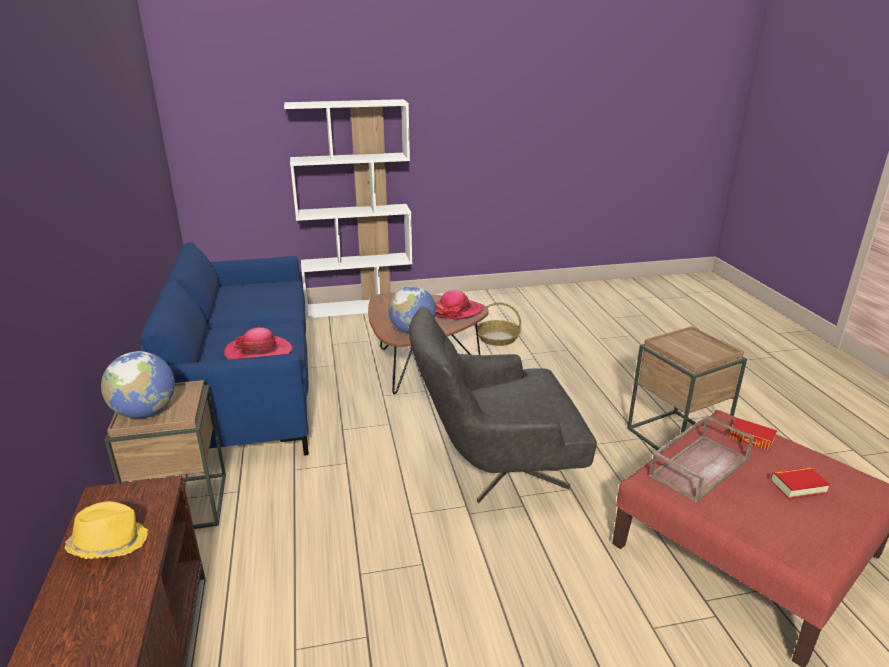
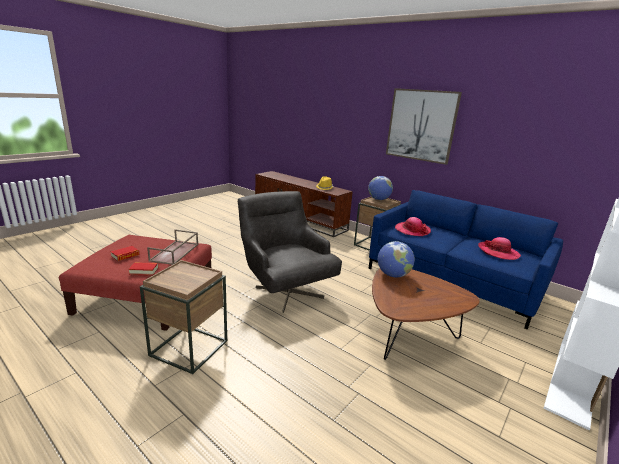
camera: 140 degrees right, 5 degrees down
grey armchair [409,306,597,503] -> grey armchair turned 75 degrees counterclockwise [238,191,342,313]
hat [435,290,483,320] -> hat moved to [478,237,521,260]
basket [475,303,521,346] -> none
none -> picture [386,88,462,165]

